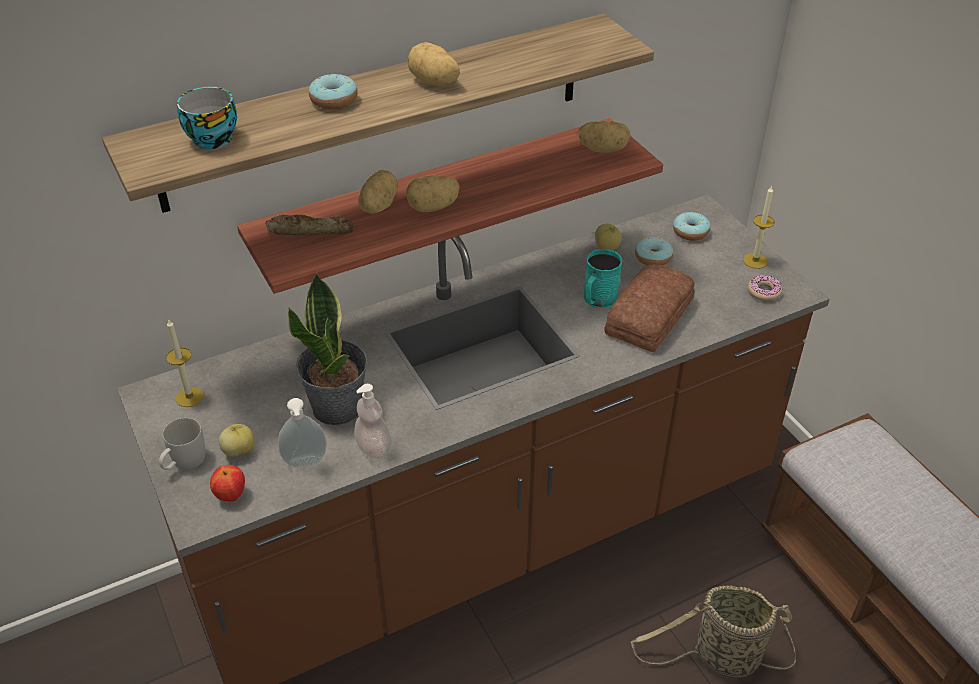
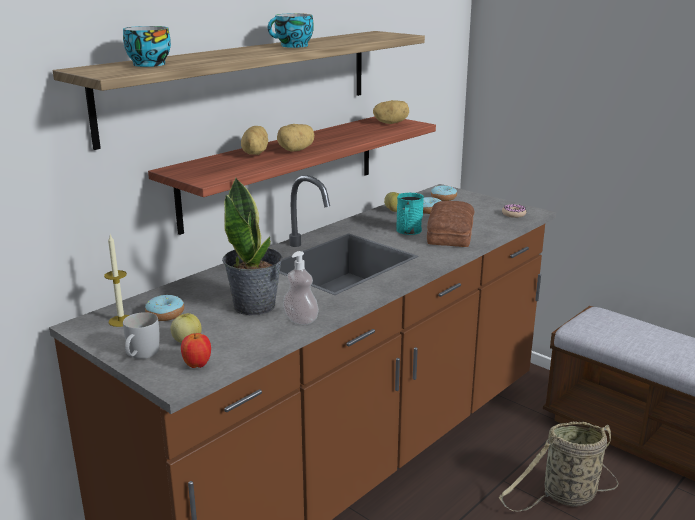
camera: 20 degrees left, 20 degrees down
bread [265,214,354,235] -> none
soap dispenser [278,398,327,467] -> none
donut [309,74,358,110] -> donut moved to [145,295,184,321]
potato [407,42,460,86] -> cup [268,13,314,48]
candle [743,186,775,269] -> none

